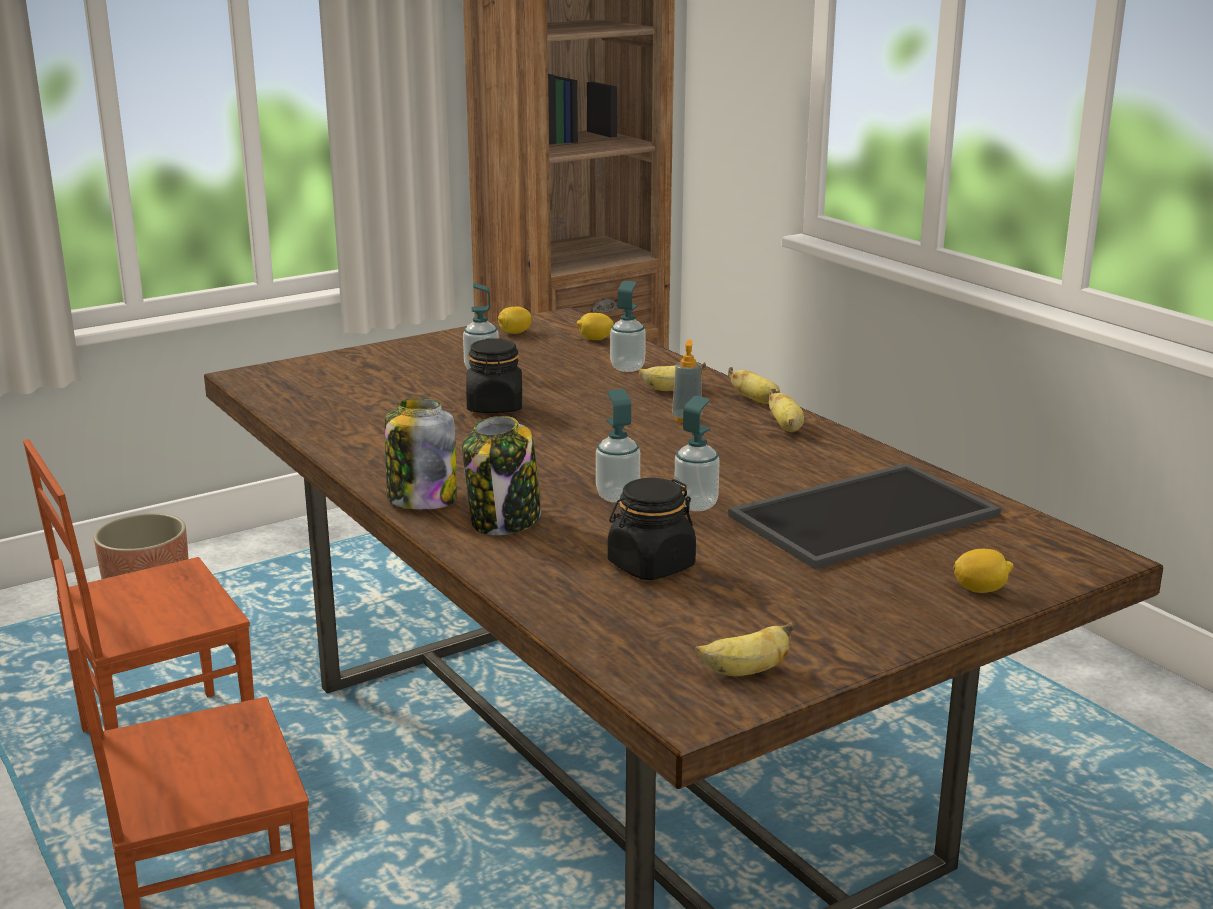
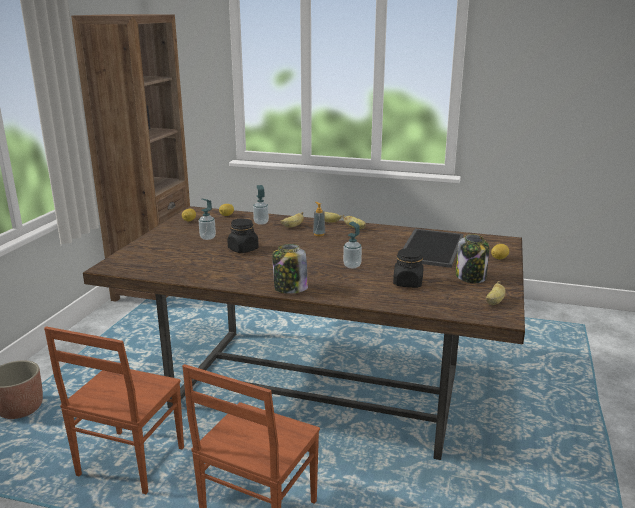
camera: 40 degrees left, 0 degrees up
jar [463,416,541,535] -> jar moved to [456,234,489,283]
soap dispenser [674,396,720,511] -> none

